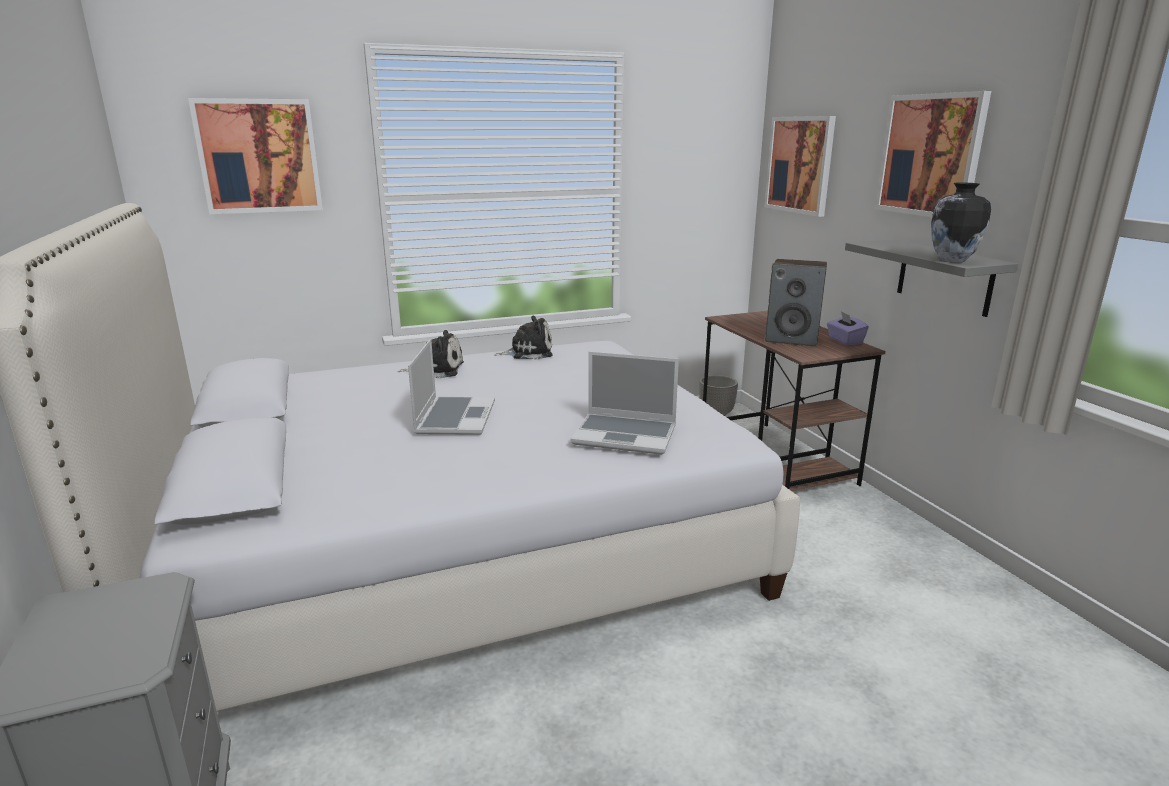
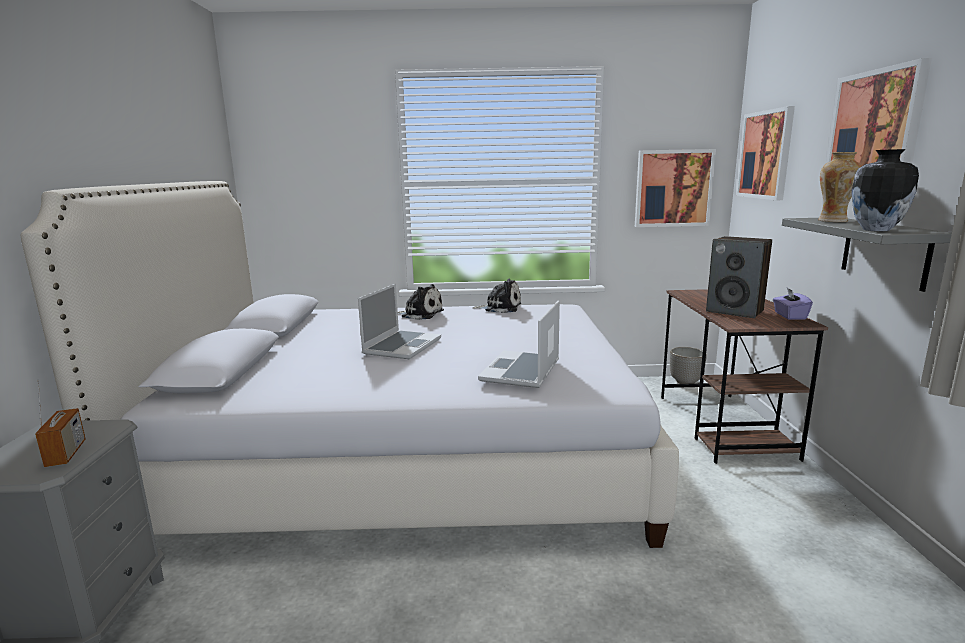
camera: 20 degrees right, 5 degrees down
picture [188,98,323,214] -> picture moved to [635,149,716,227]
laptop [571,352,679,455] -> laptop turned 75 degrees clockwise [478,300,560,388]
none -> radio [35,380,86,467]
none -> vase [818,152,862,222]

